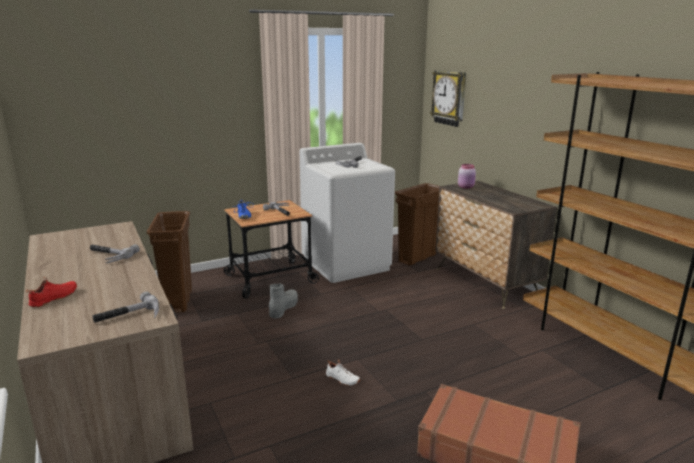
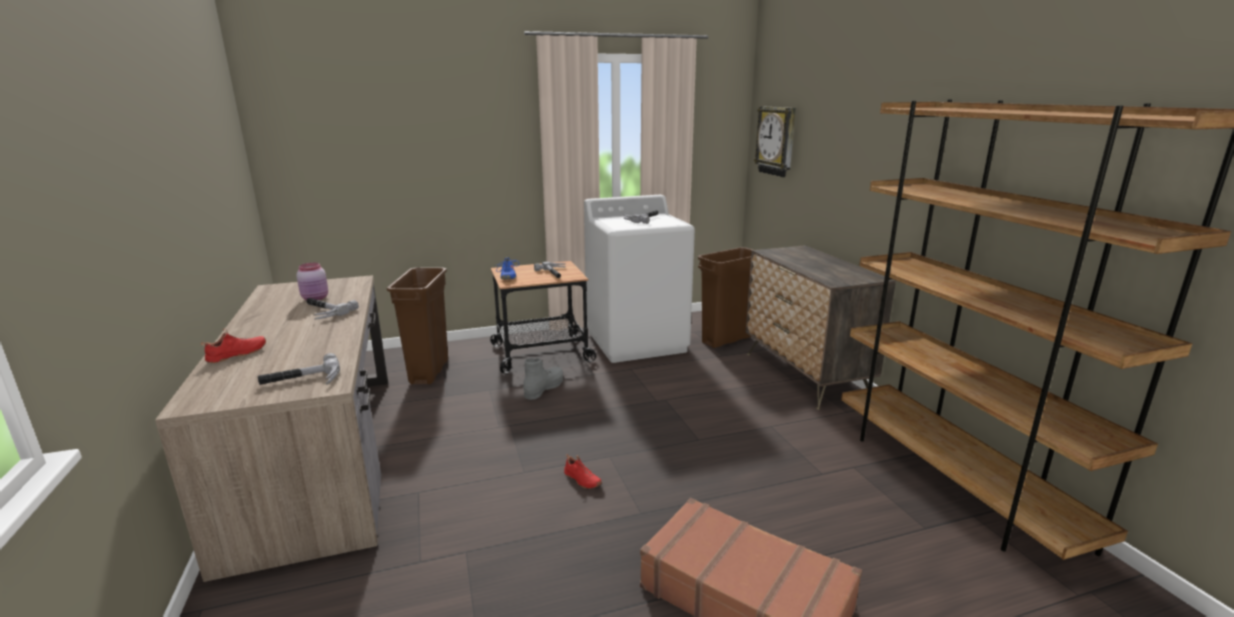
camera: 10 degrees right, 0 degrees up
white shoe [326,360,360,386] -> red shoe [564,454,602,489]
pink jar [458,164,476,189] -> pink jar moved to [297,263,328,300]

